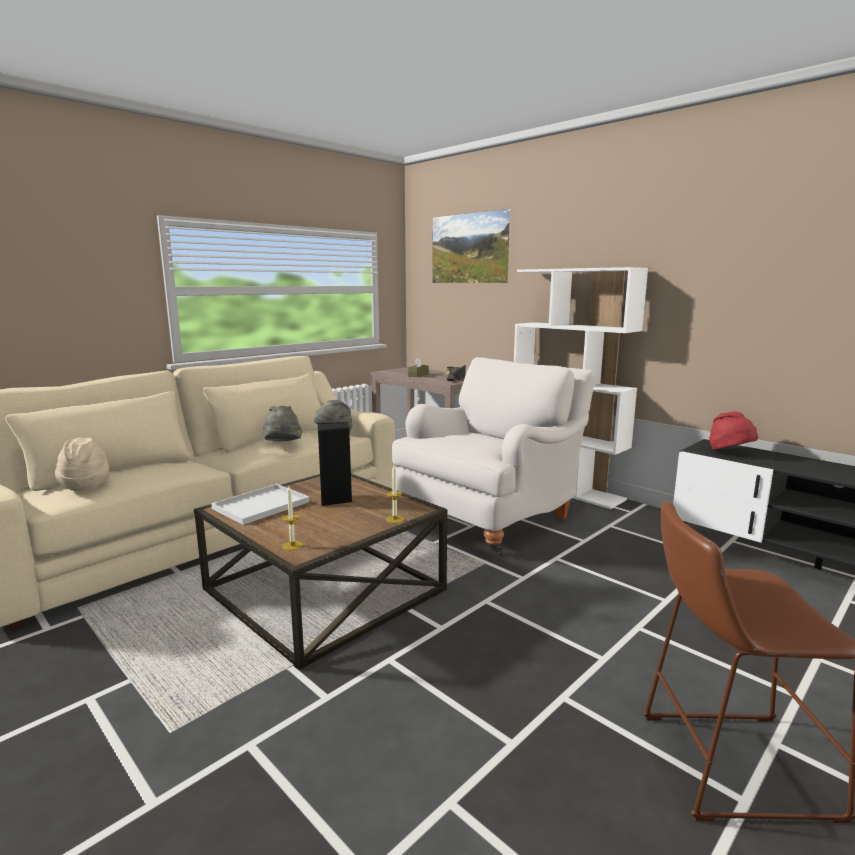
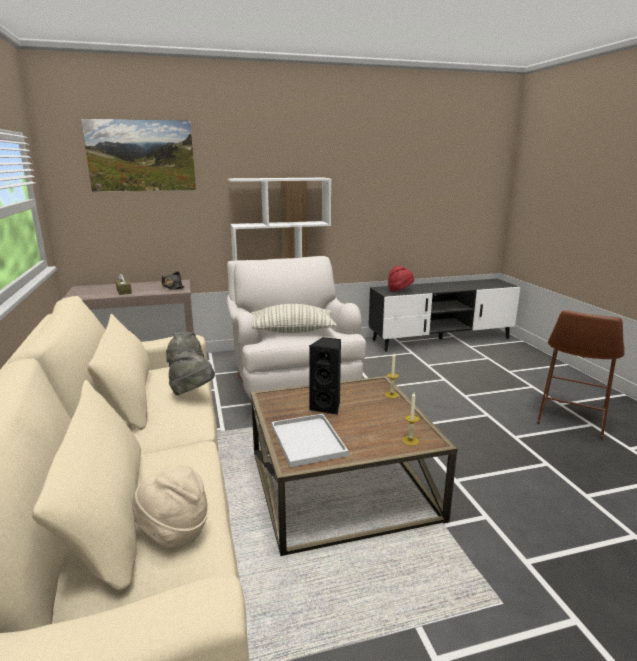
camera: 60 degrees left, 5 degrees up
none -> pillow [251,304,337,333]

